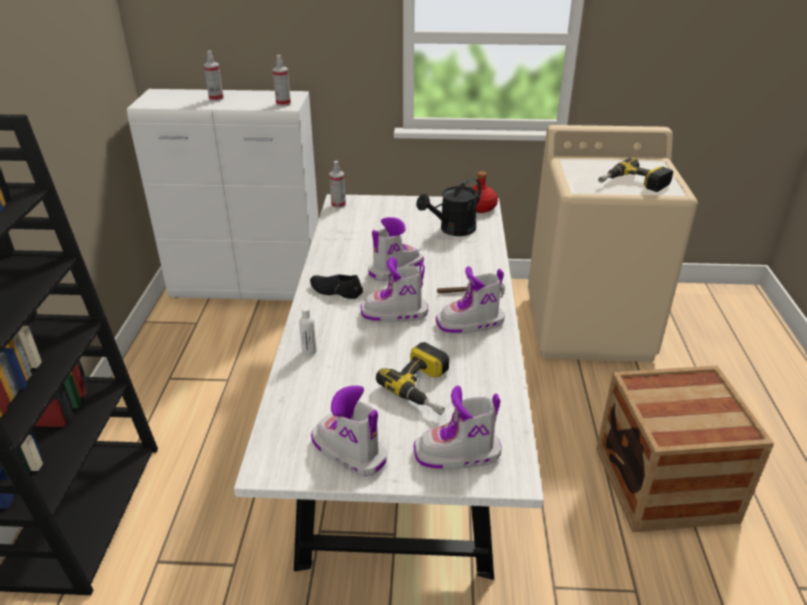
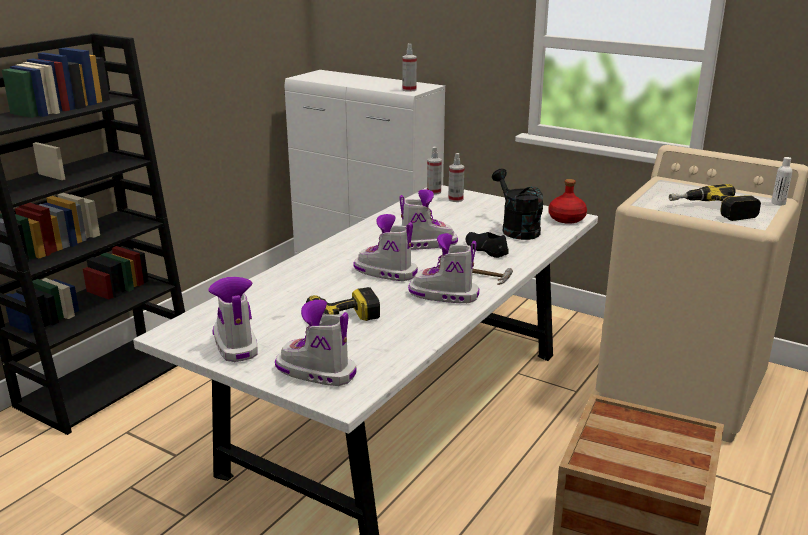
camera: 30 degrees right, 10 degrees down
spray bottle [204,50,224,101] -> spray bottle moved to [448,153,464,202]
white bottle [299,307,317,356] -> white bottle moved to [771,157,792,205]
black shoe [310,274,363,299] -> black shoe moved to [466,232,509,258]
black watering can [416,178,481,236] -> black watering can turned 75 degrees clockwise [492,169,543,240]

